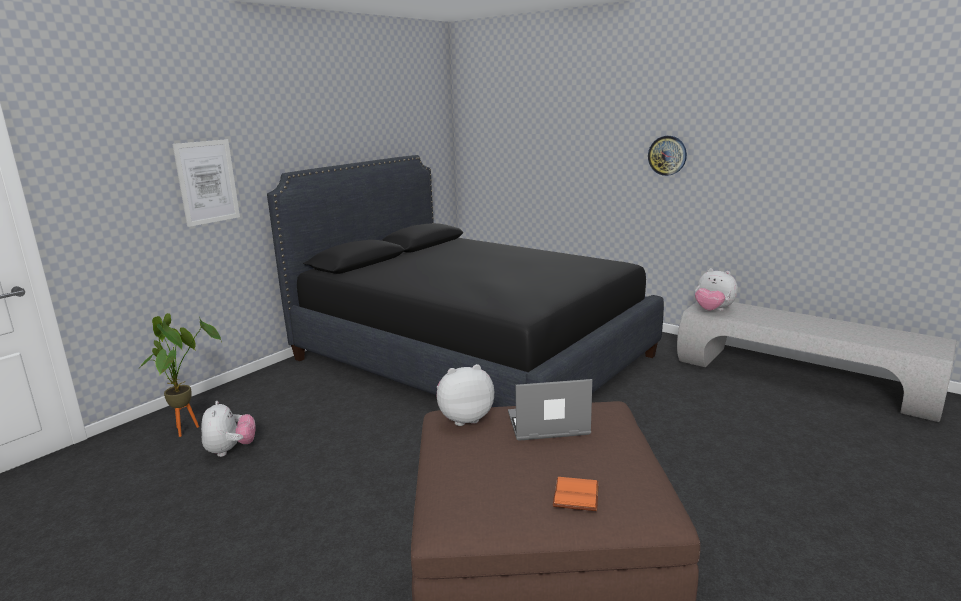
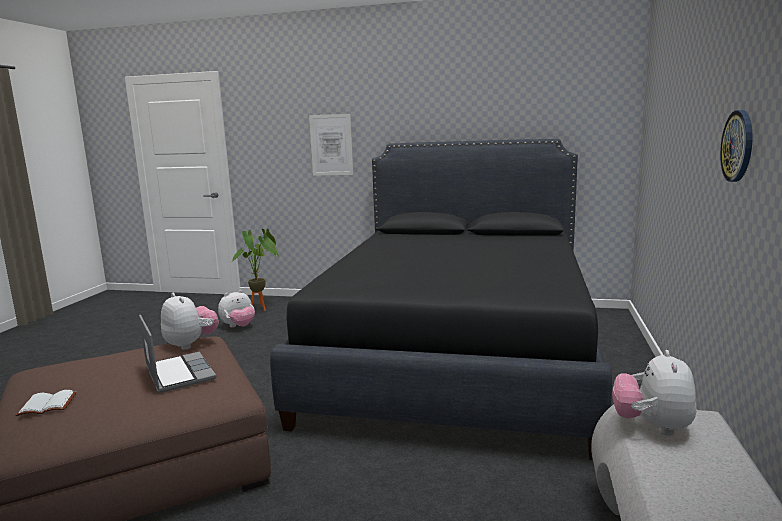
camera: 65 degrees right, 5 degrees down
orange book [553,477,599,511] -> white book [15,390,76,416]

